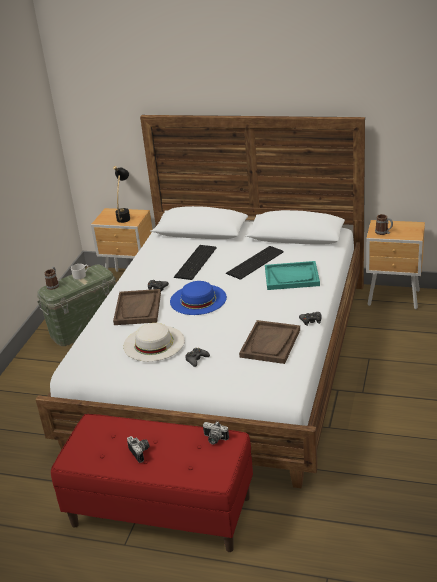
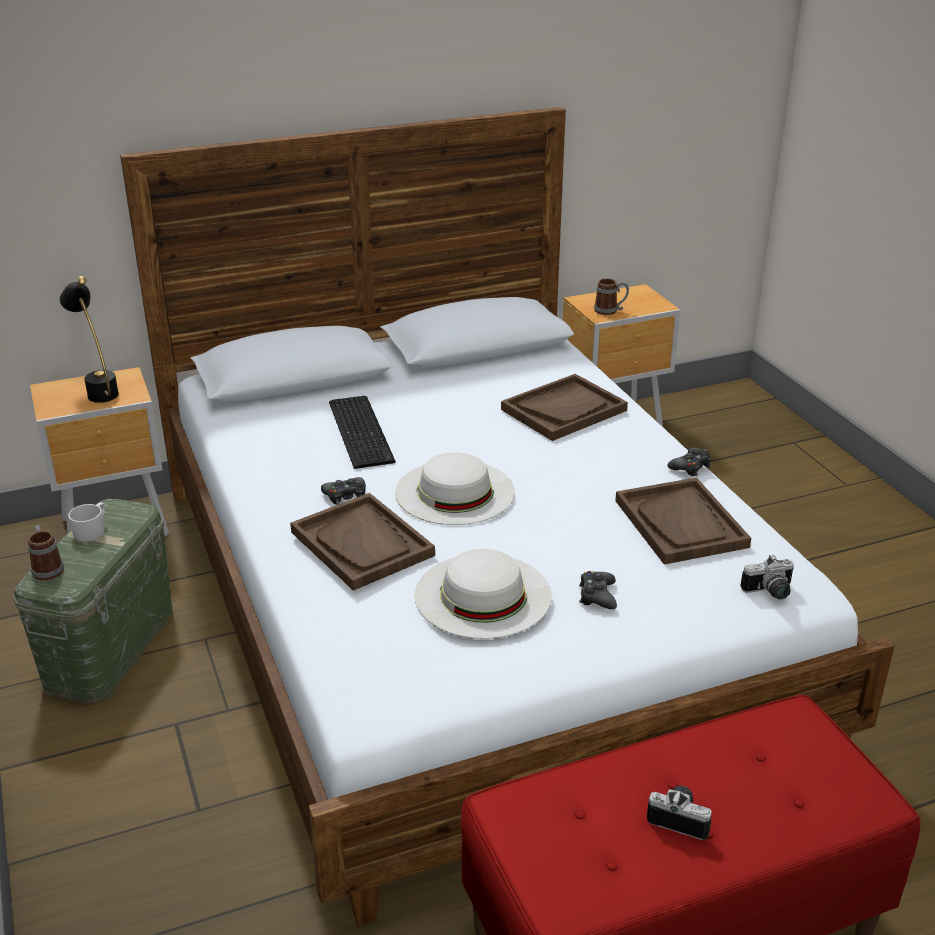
camera: 40 degrees left, 0 degrees up
blue hat [170,281,227,315] -> white hat [395,453,515,525]
camera [203,422,229,445] -> camera moved to [740,555,794,600]
keyboard [226,246,284,280] -> none
turquoise tray [265,261,320,290] -> brown tray [501,374,628,441]

